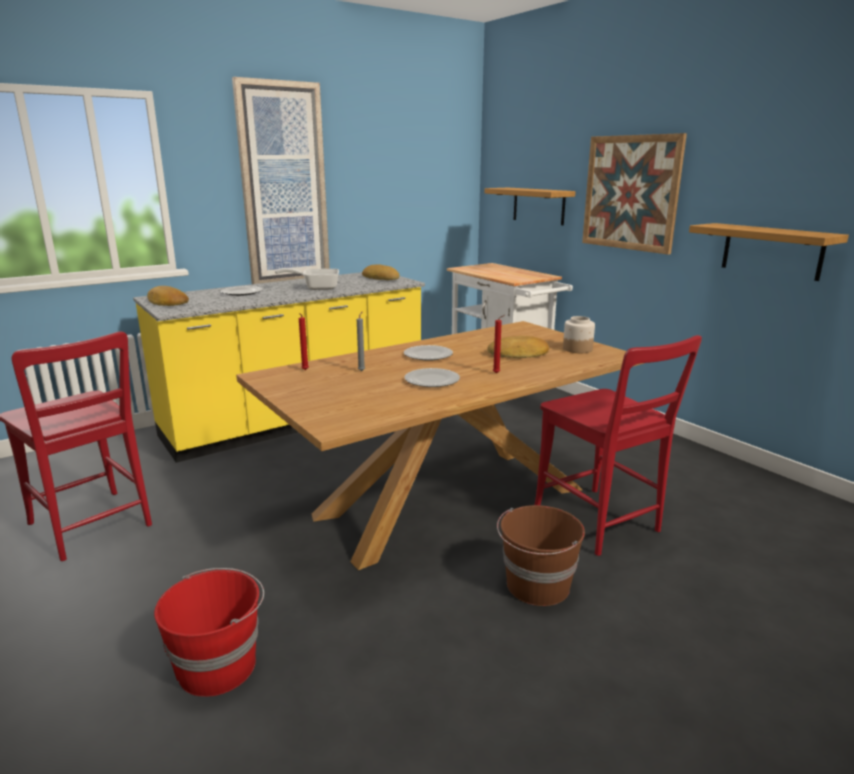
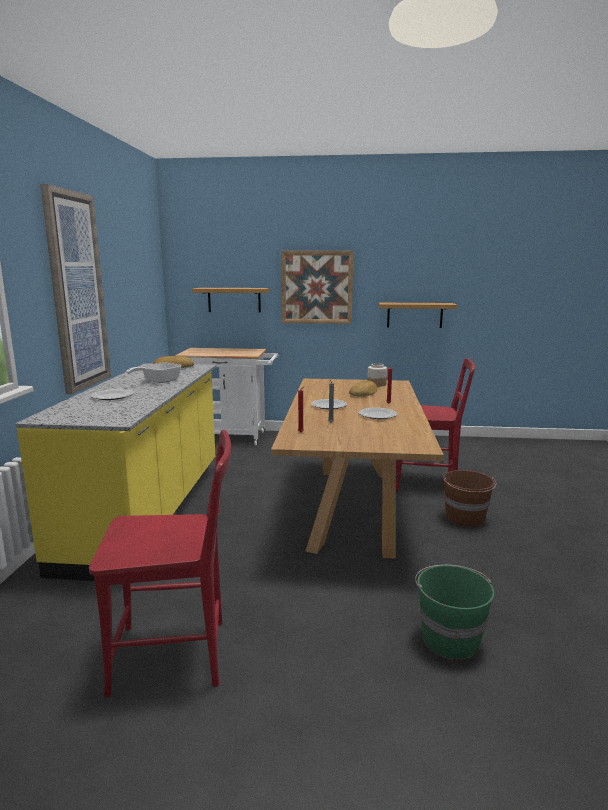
camera: 50 degrees left, 5 degrees down
bread [147,286,189,306] -> none
red bucket [154,568,264,697] -> green bucket [415,565,494,659]

